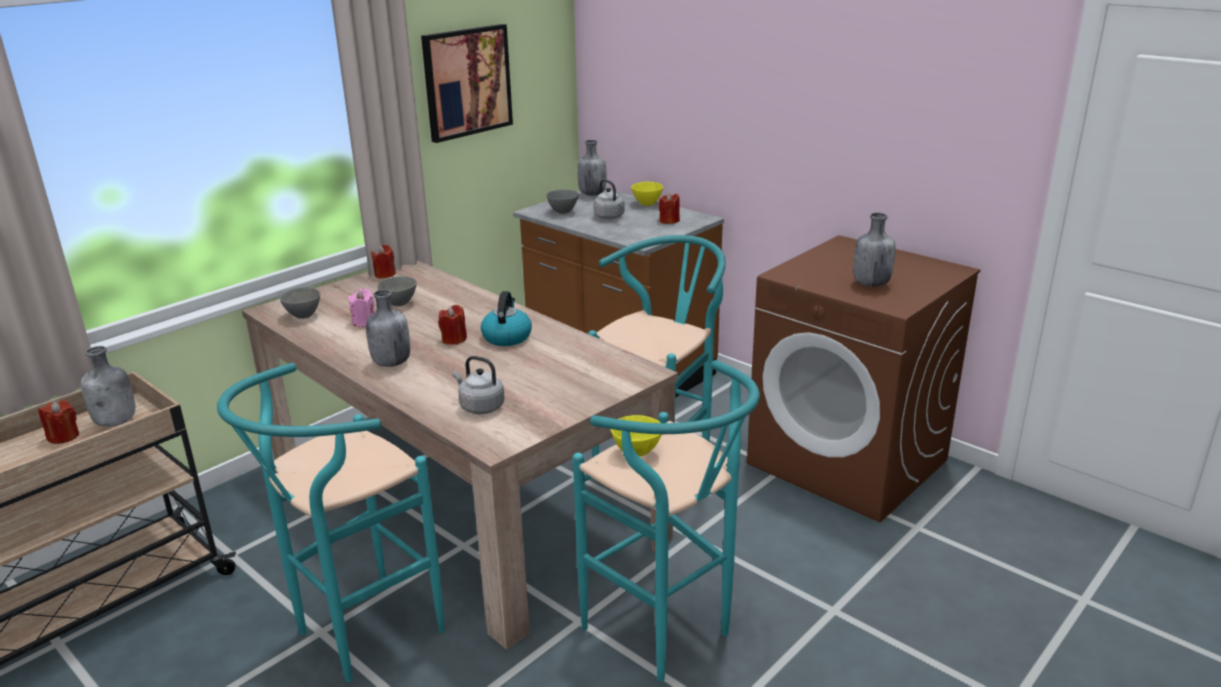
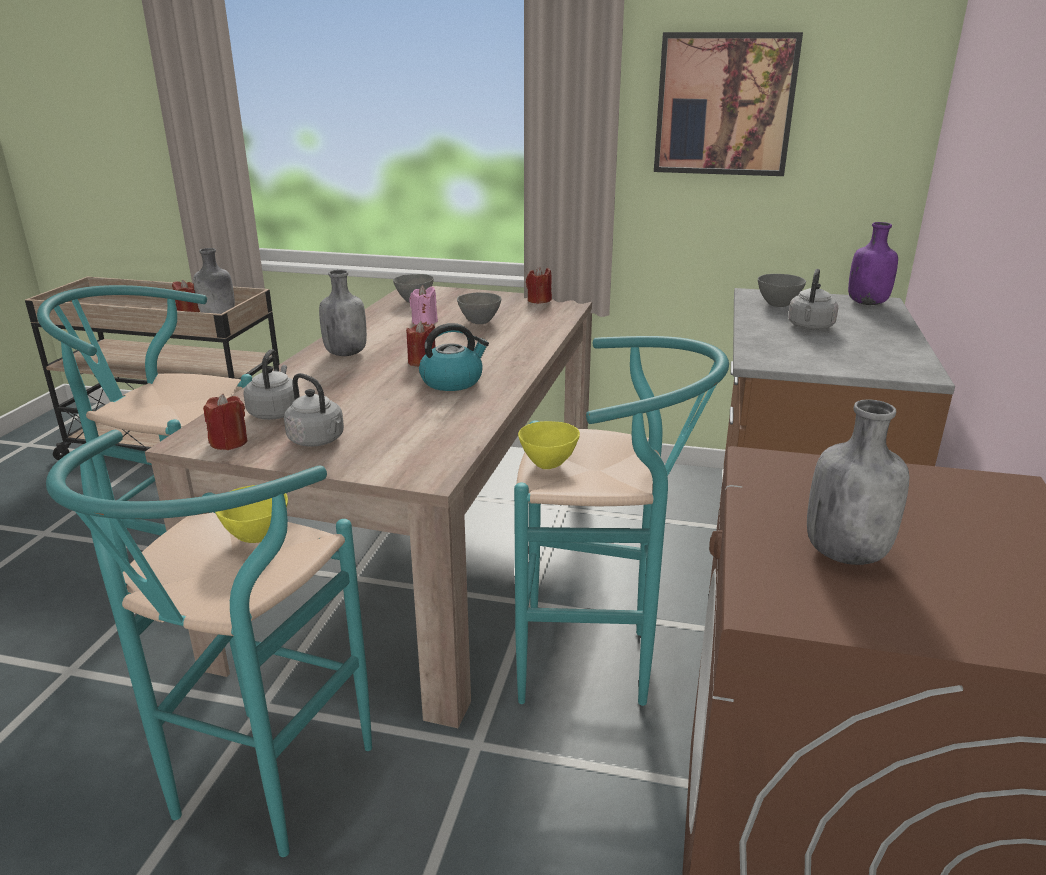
camera: 60 degrees right, 0 degrees up
grey bottle [577,140,606,196] -> purple bottle [848,222,898,305]
yellow bowl [631,182,663,206] -> yellow bowl moved to [518,421,580,469]
red candle [658,193,680,224] -> red candle moved to [203,394,247,450]
none -> grey kettle [284,373,344,447]

